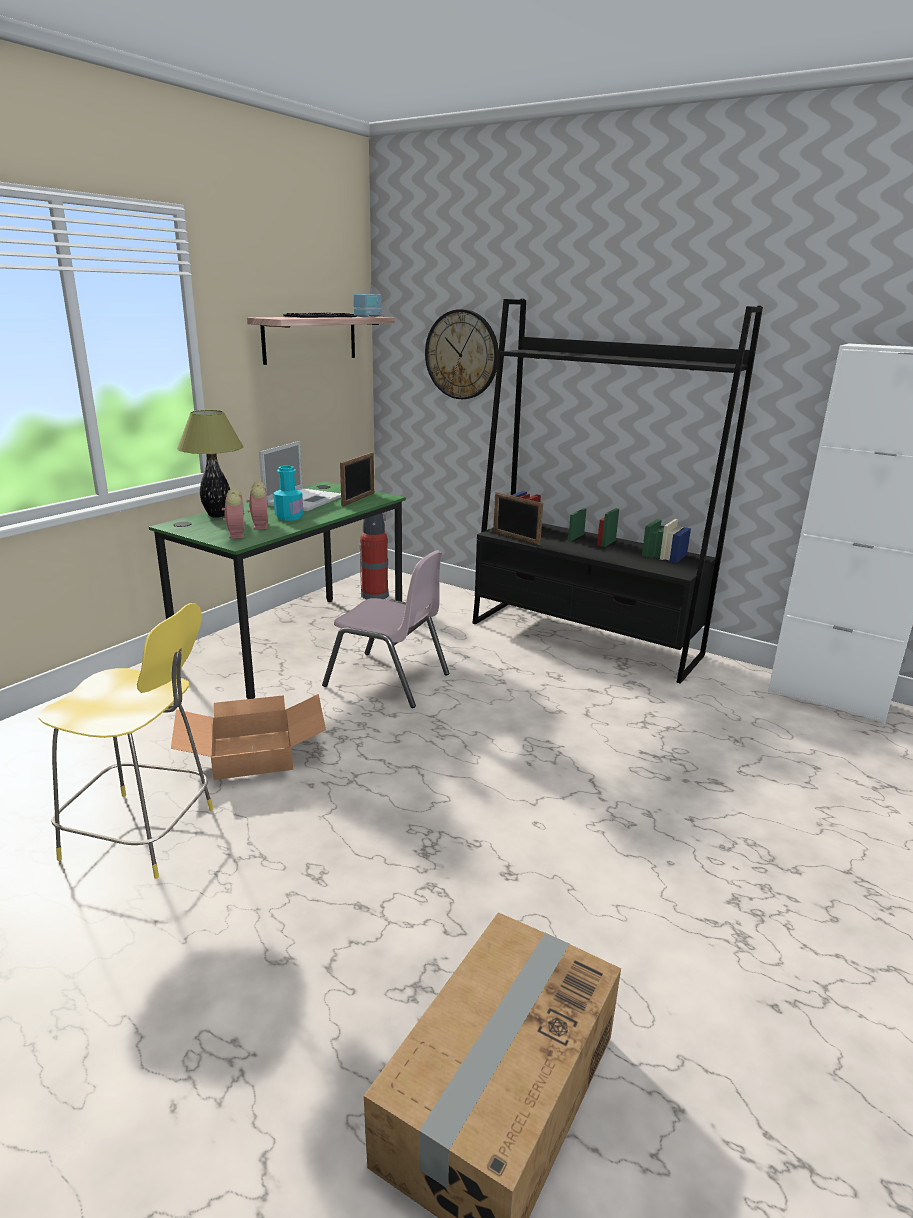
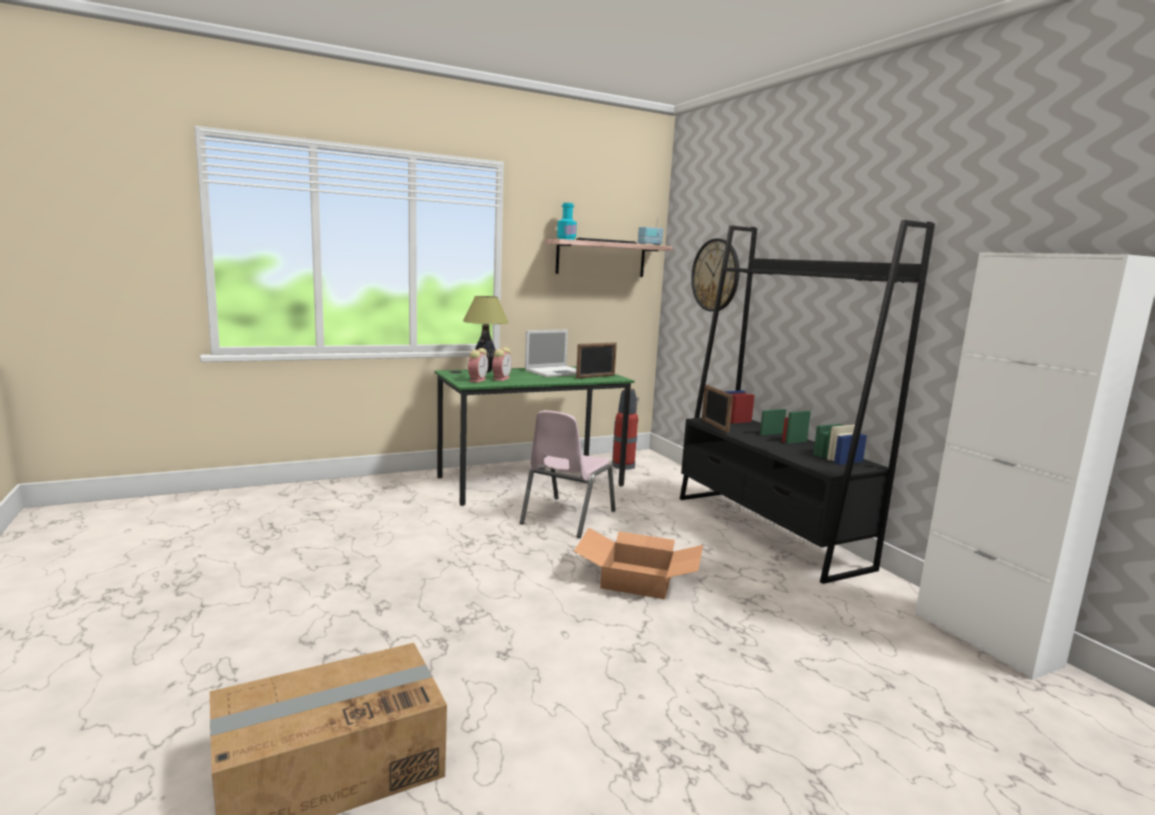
camera: 30 degrees right, 10 degrees down
yellow stool [38,603,214,879] -> none
cardboard box [171,694,326,780] -> cardboard box moved to [574,528,703,600]
turquoise bottle [273,466,303,521] -> turquoise bottle moved to [557,203,577,240]
pink chair [322,550,449,708] -> pink chair turned 60 degrees clockwise [520,410,616,538]

